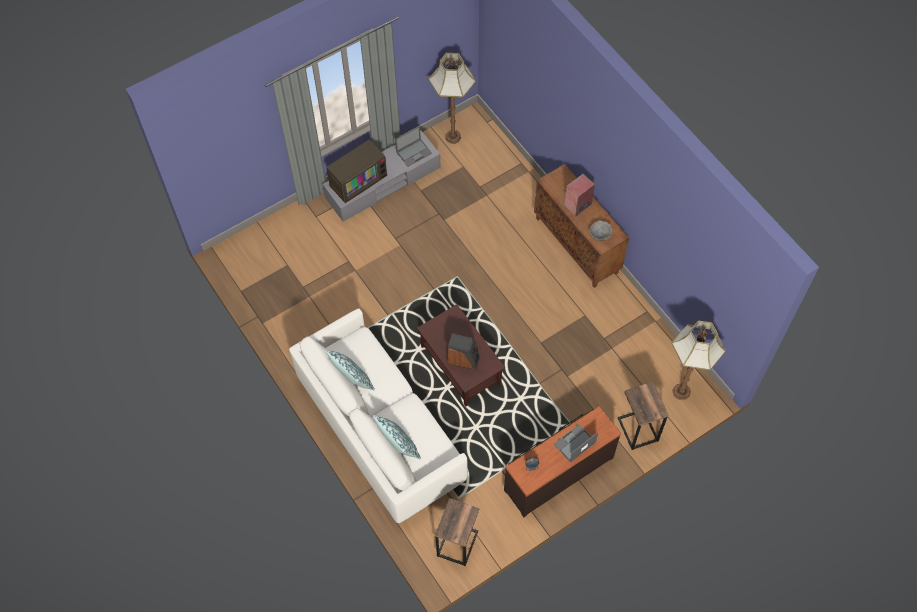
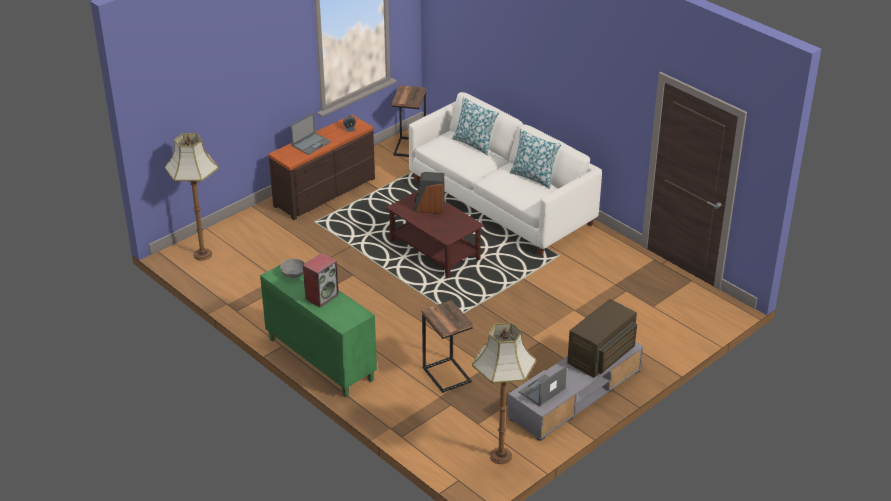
camera: 170 degrees right, 25 degrees down
brown cabinet [534,164,629,288] -> green cabinet [260,258,377,398]
side table [618,382,669,450] -> side table moved to [422,300,473,393]

